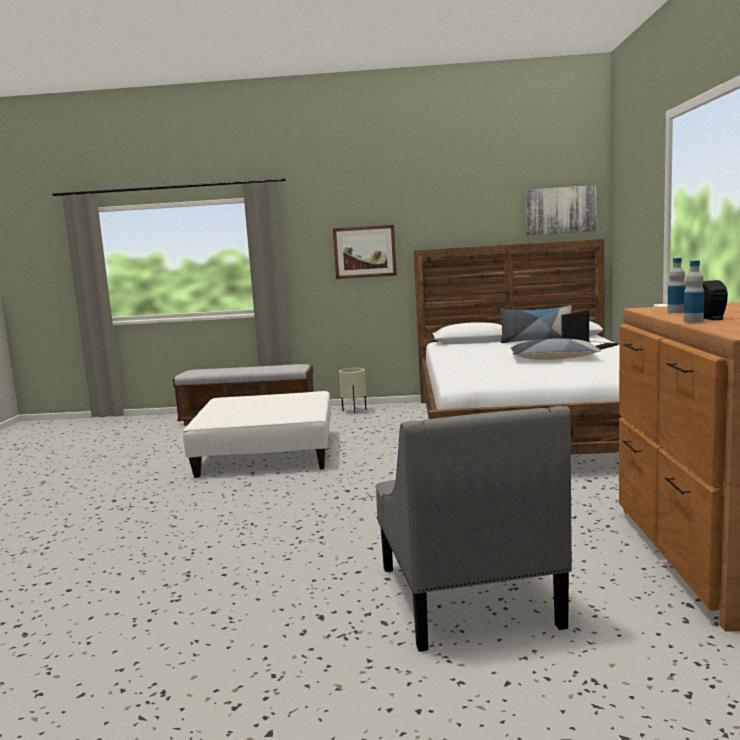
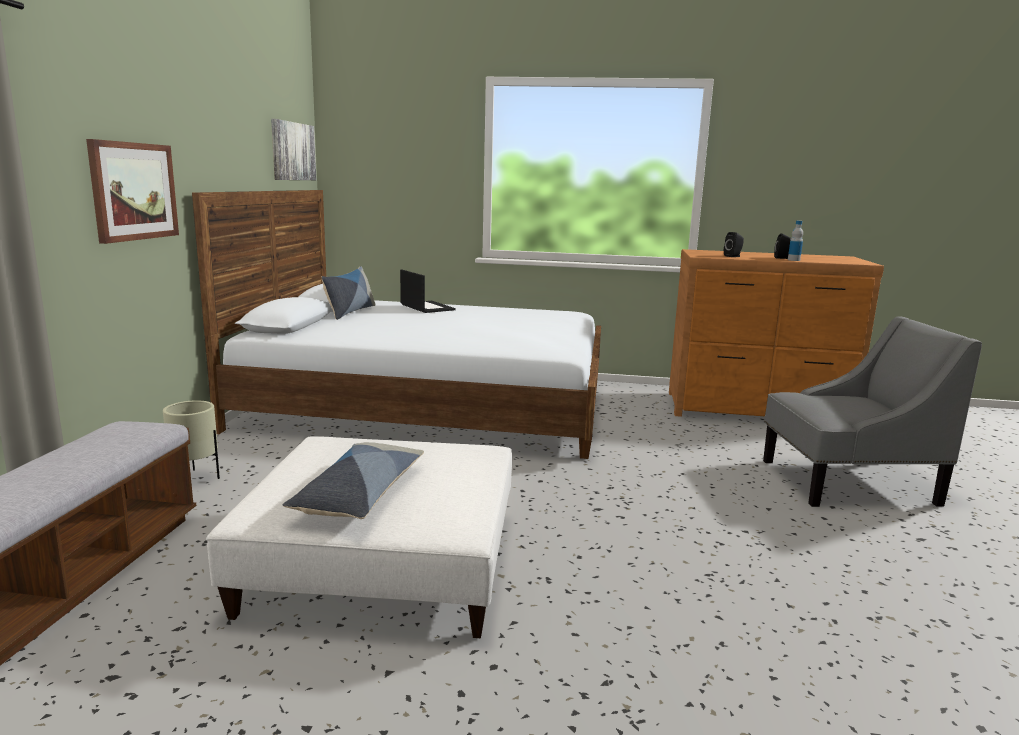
camera: 85 degrees left, 5 degrees up
pillow [511,338,601,360] -> pillow moved to [283,442,424,519]
bottle [668,258,686,313] -> black speaker [724,232,744,257]

